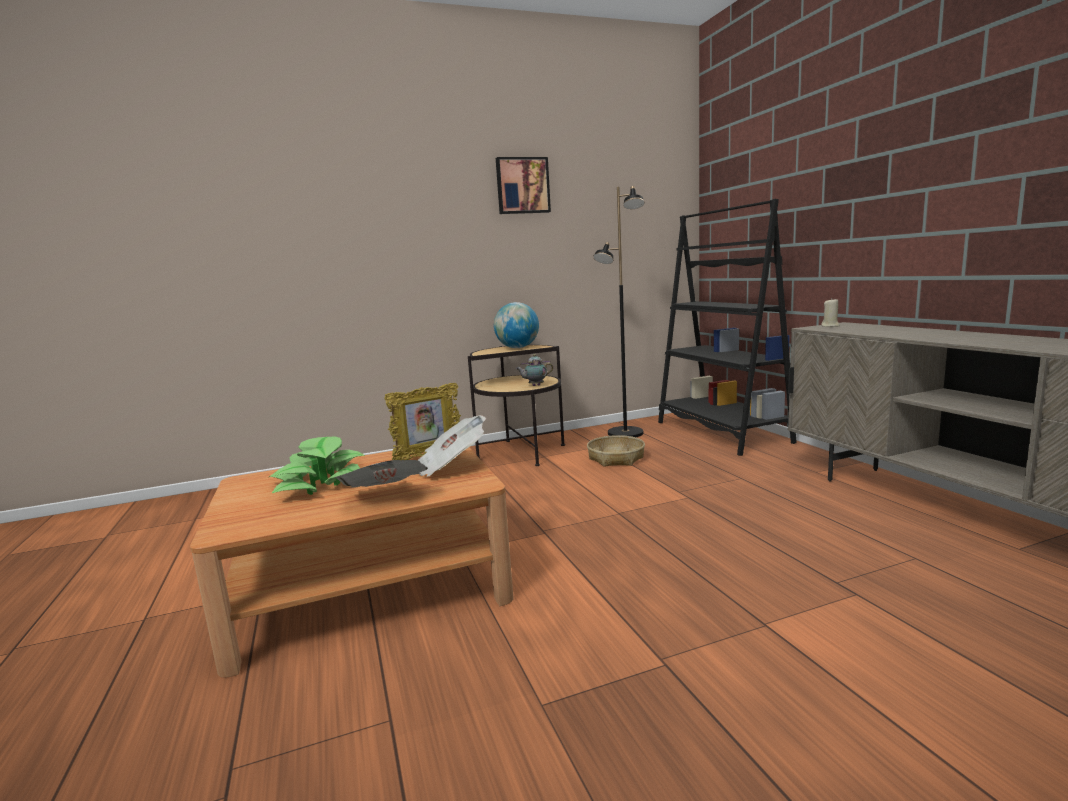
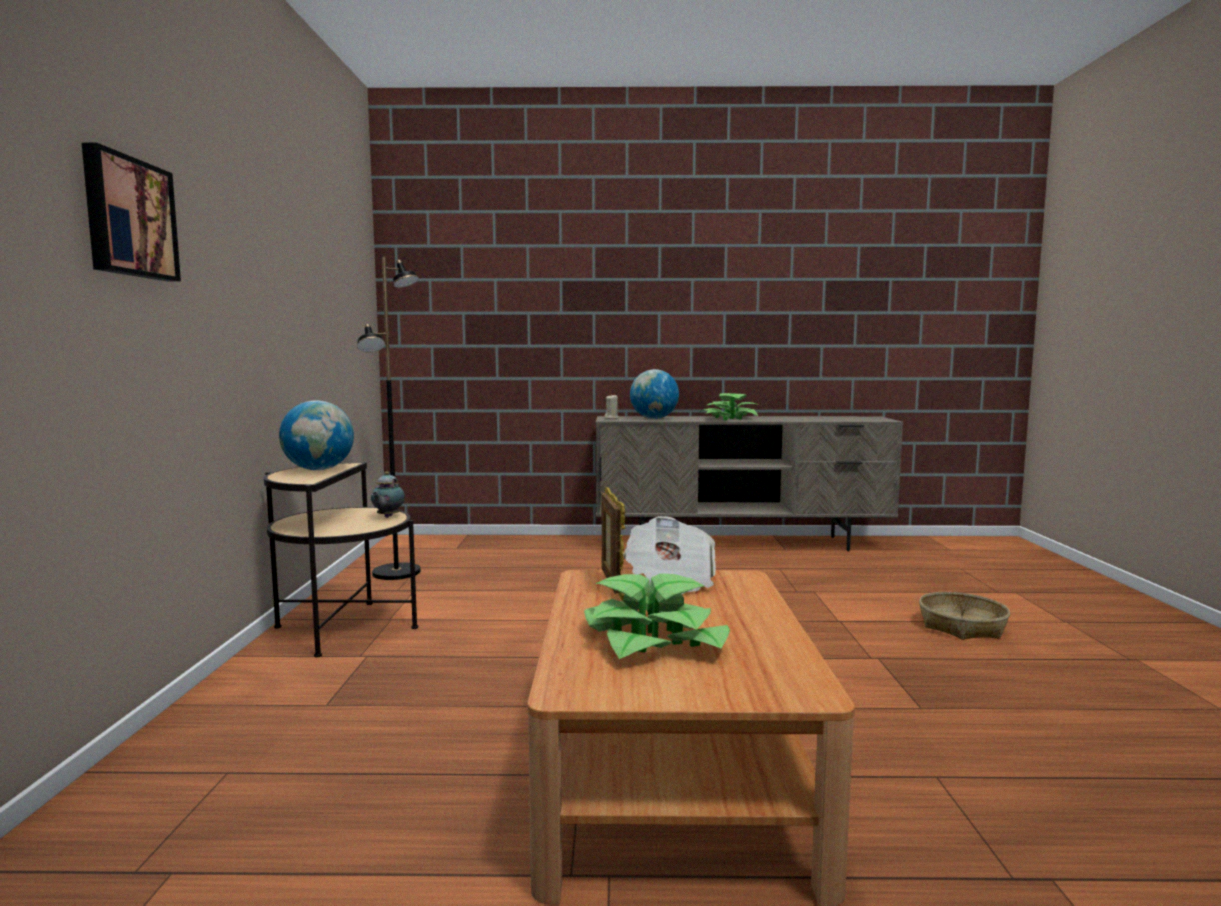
camera: 70 degrees left, 5 degrees down
newspaper [335,460,428,488] -> none
picture [496,157,551,214] -> picture moved to [82,143,181,282]
basket [587,435,645,467] -> basket moved to [919,592,1010,640]
black bookcase [658,199,797,456] -> none
none -> globe [630,369,679,419]
none -> potted plant [699,393,758,420]

